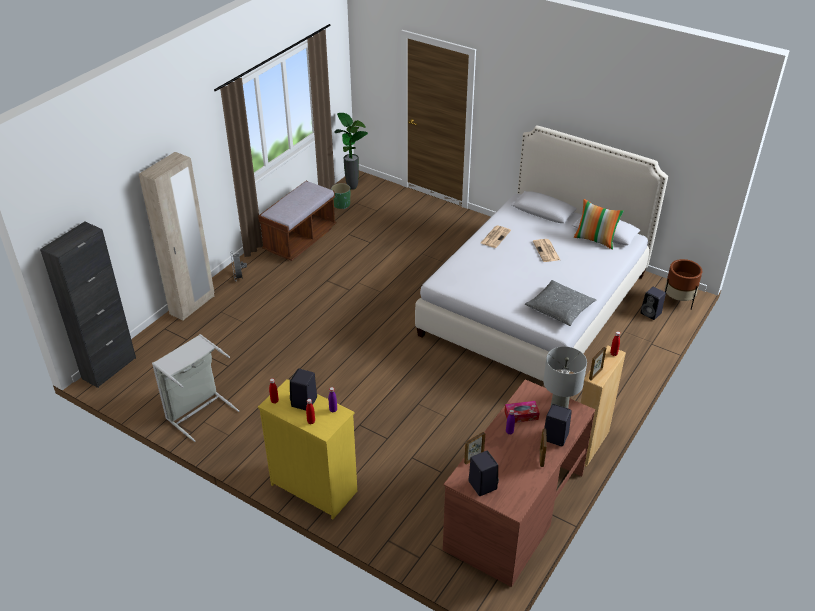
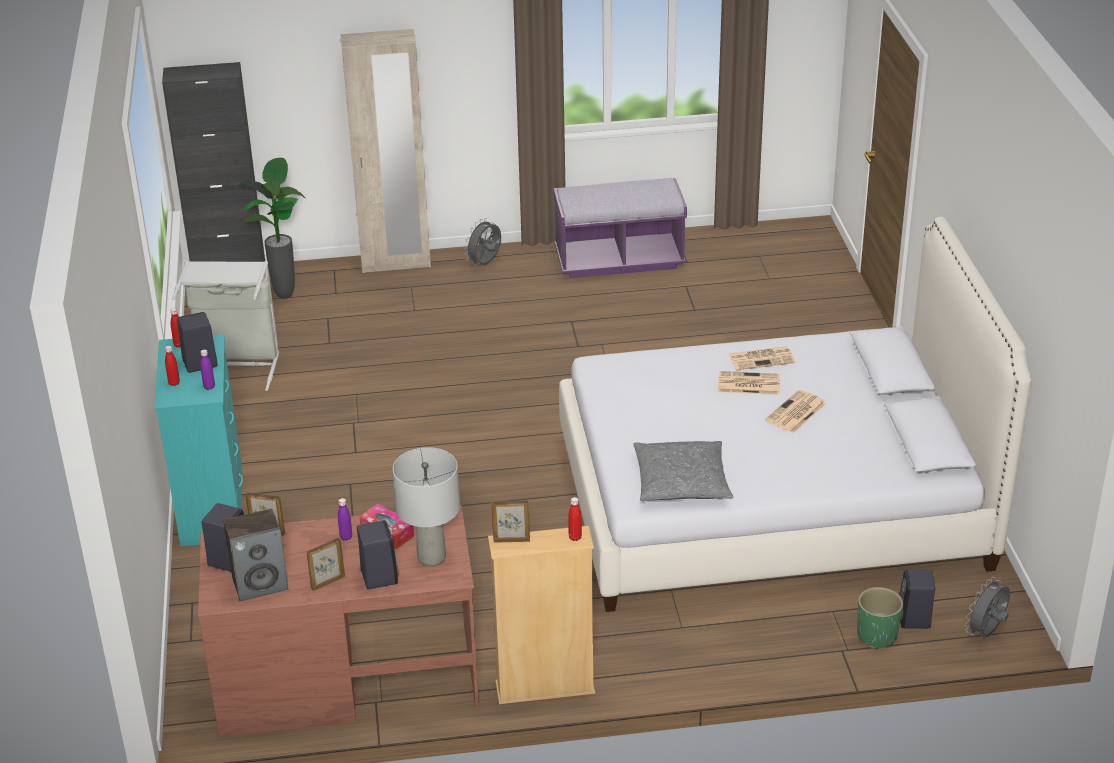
camera: 50 degrees right, 5 degrees down
brown bench [258,181,336,261] -> purple bench [554,178,687,278]
yellow dresser [258,379,357,519] -> turquoise dresser [154,334,243,546]
green planter [331,183,350,209] -> green planter moved to [857,587,903,648]
potted plant [334,113,368,190] -> potted plant moved to [239,158,306,299]
pillow [574,199,624,250] -> none
brown planter [665,259,702,310] -> grey fan [965,577,1010,638]
none -> speaker [223,509,288,601]
none -> newspaper [718,371,780,395]

